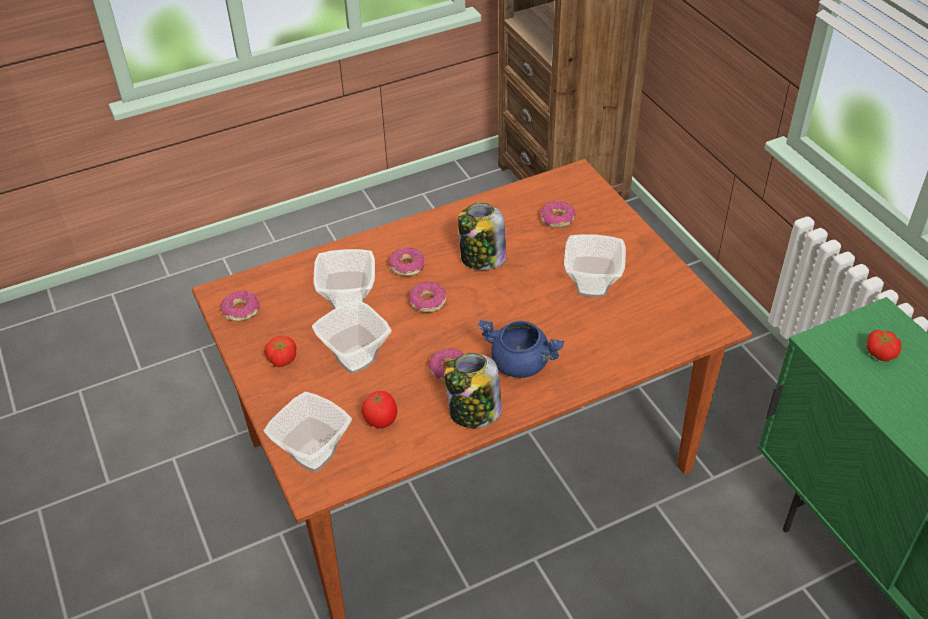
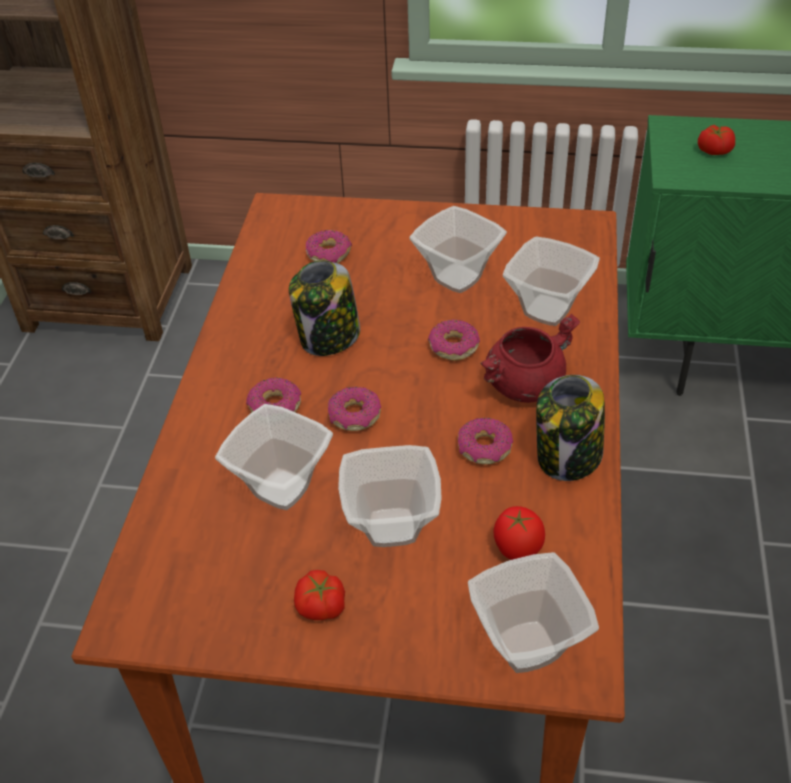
camera: 55 degrees left, 0 degrees up
donut [221,291,260,321] -> donut moved to [428,320,480,361]
blue cooking pot [478,320,564,378] -> red cooking pot [480,314,580,403]
none -> bowl [503,236,600,326]

